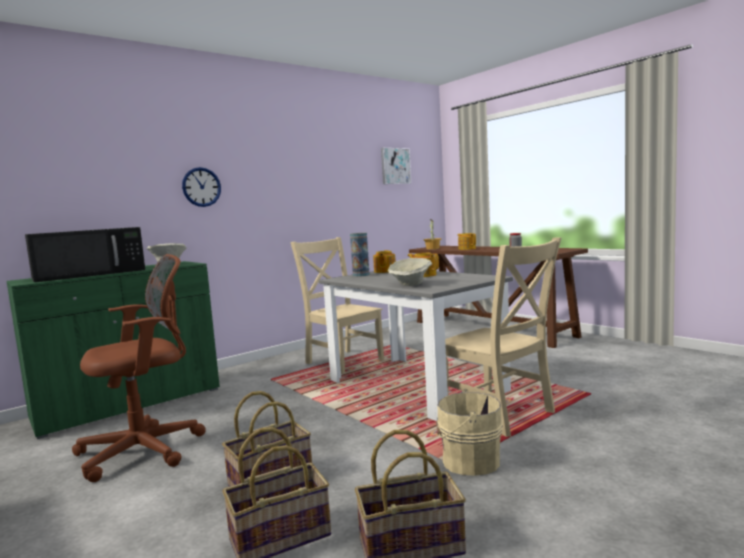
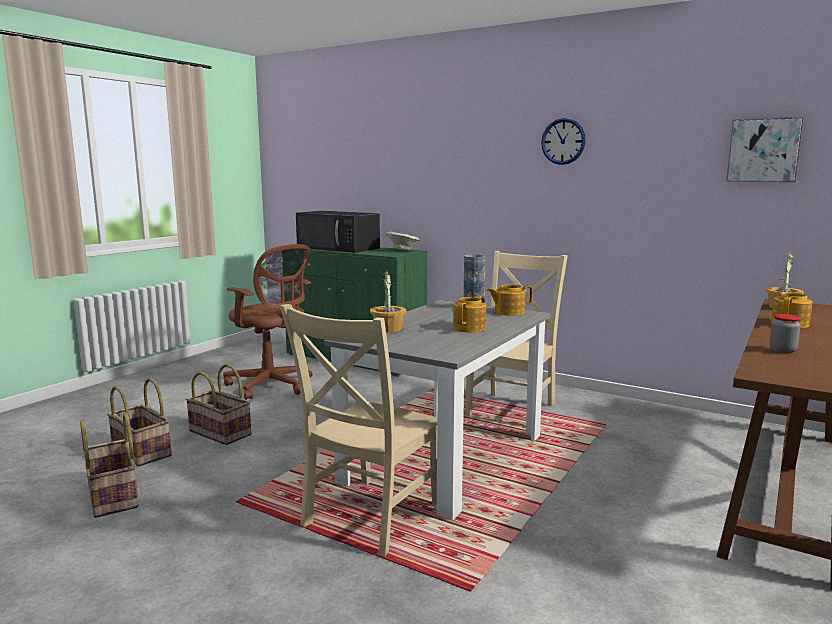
camera: 70 degrees right, 5 degrees up
wall clock [182,167,221,207] -> wall clock moved to [541,118,586,165]
beige bowl [388,258,432,286] -> potted plant [370,269,406,333]
beige bucket [436,389,503,476] -> none

